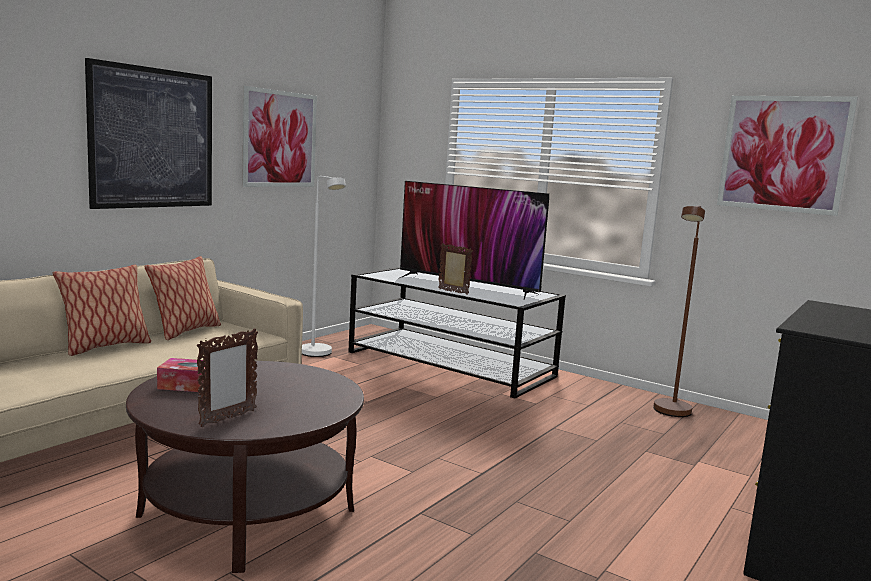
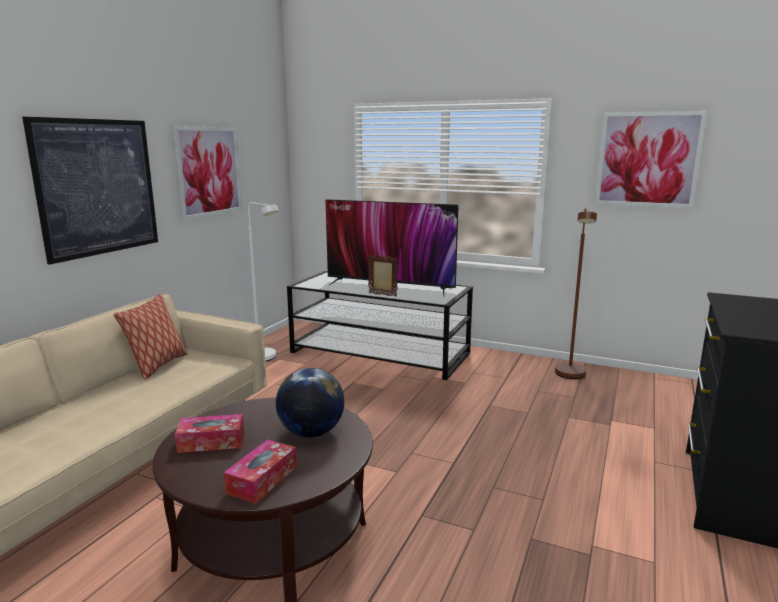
camera: 10 degrees left, 5 degrees up
pillow [53,264,151,356] -> none
picture frame [197,328,258,427] -> tissue box [224,439,297,504]
none -> globe [276,368,344,437]

